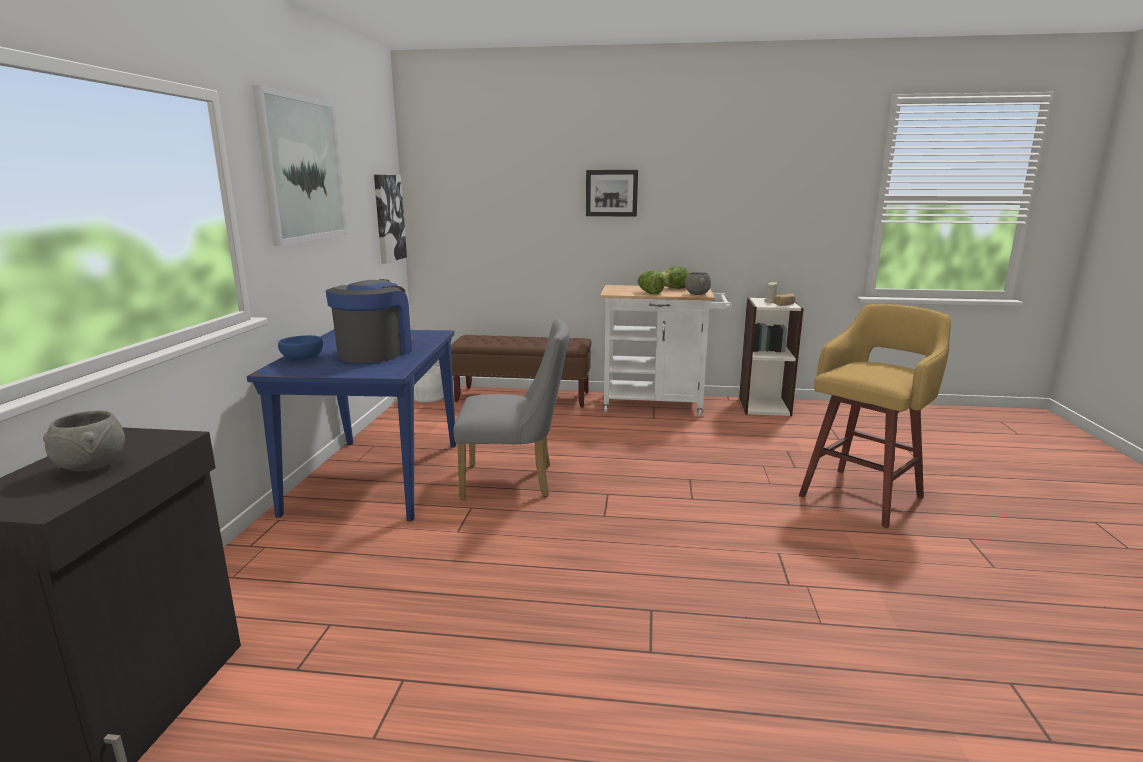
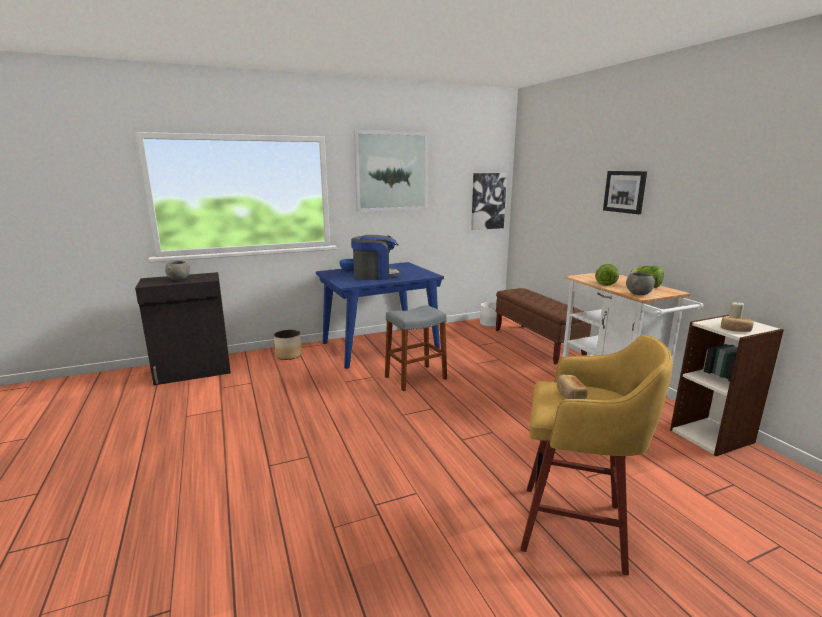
camera: 60 degrees right, 0 degrees up
grey chair [453,319,569,499] -> grey stool [385,305,447,391]
none -> planter [274,330,302,360]
none -> bread [557,375,588,399]

